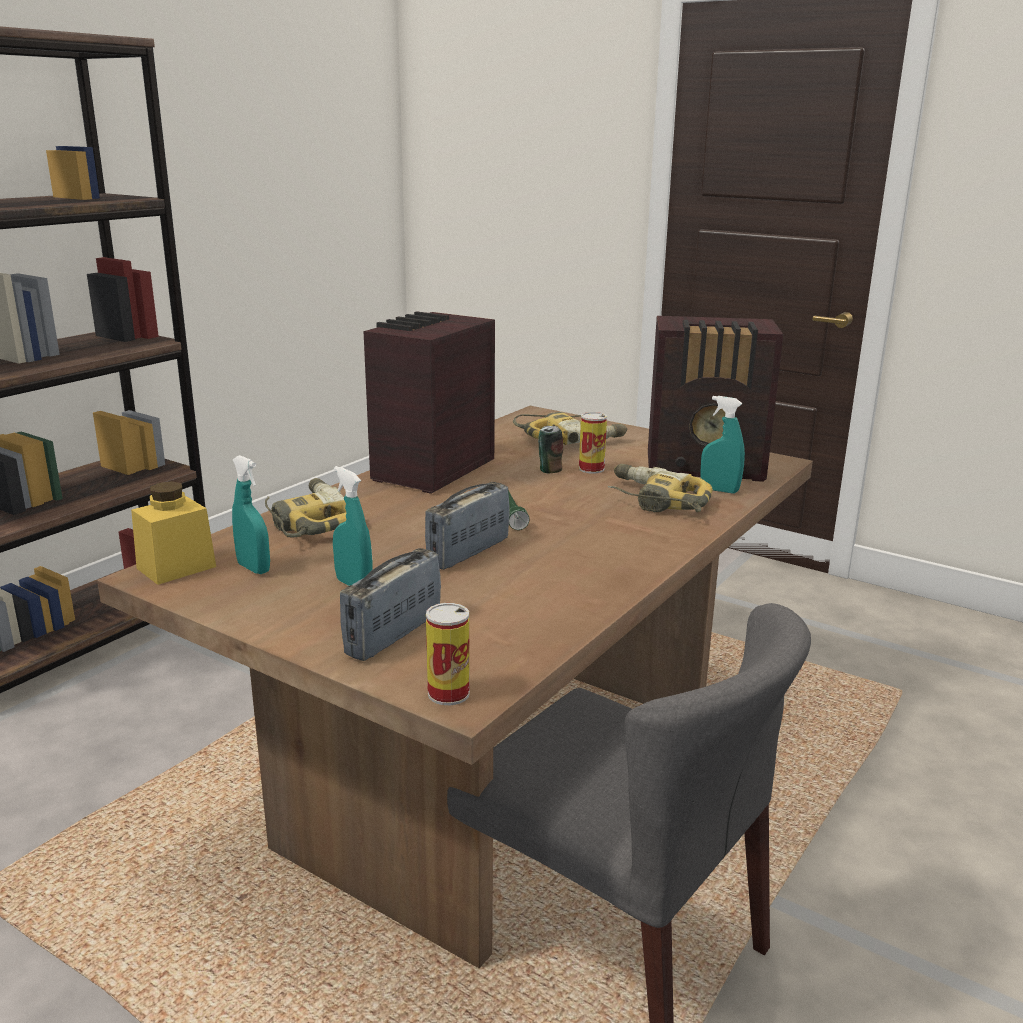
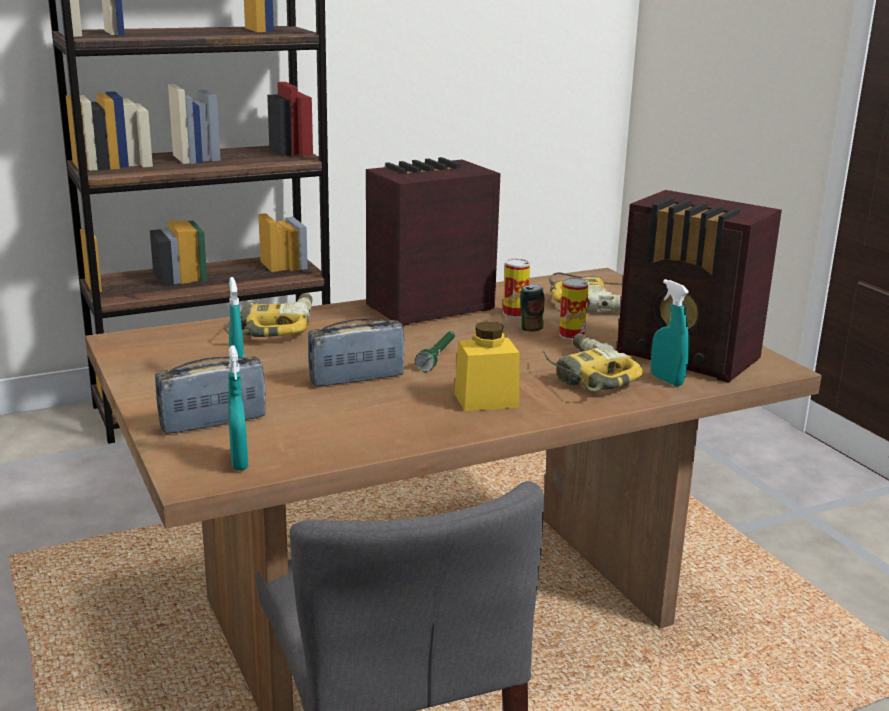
camera: 30 degrees right, 0 degrees up
yellow jar [131,481,216,585] -> yellow jar moved to [454,321,520,412]
turquoise spray bottle [232,455,270,574] -> turquoise spray bottle moved to [228,345,248,471]
can [426,603,470,705] -> can moved to [503,259,530,318]

